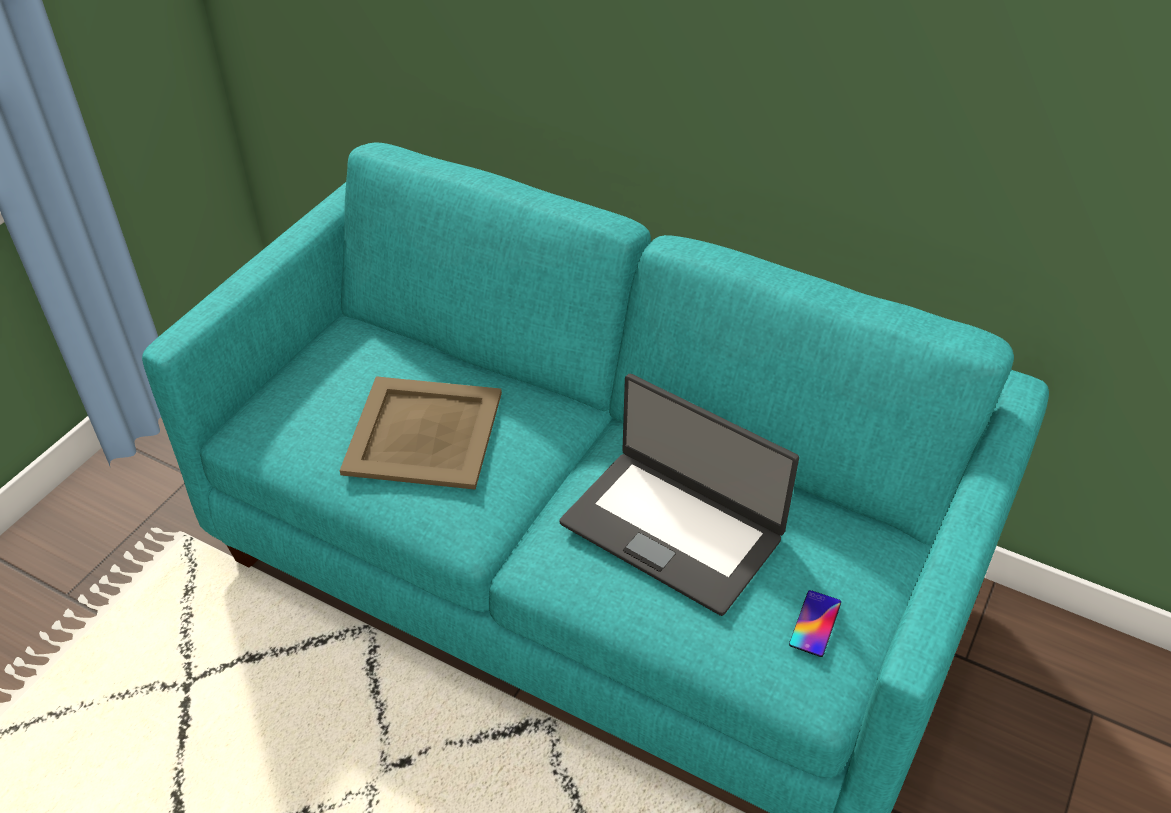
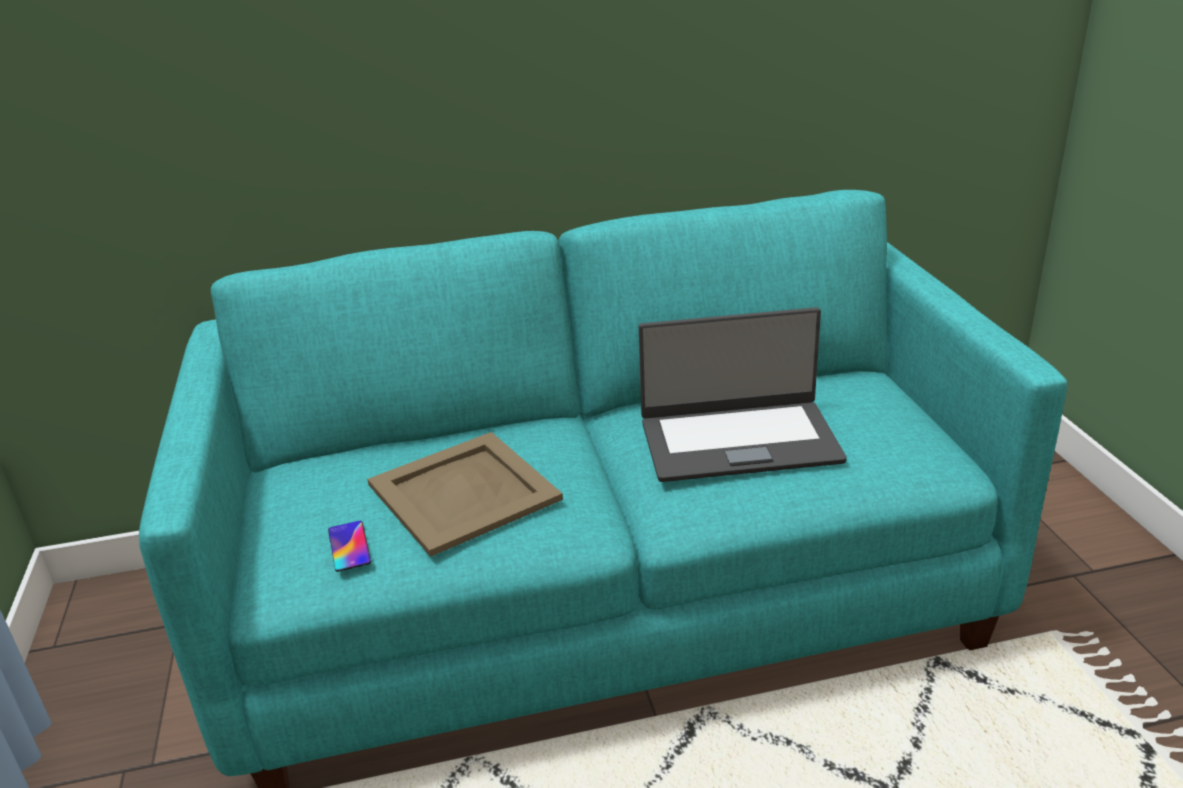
camera: 40 degrees left, 15 degrees down
phone [789,590,841,657] -> phone moved to [328,521,371,572]

